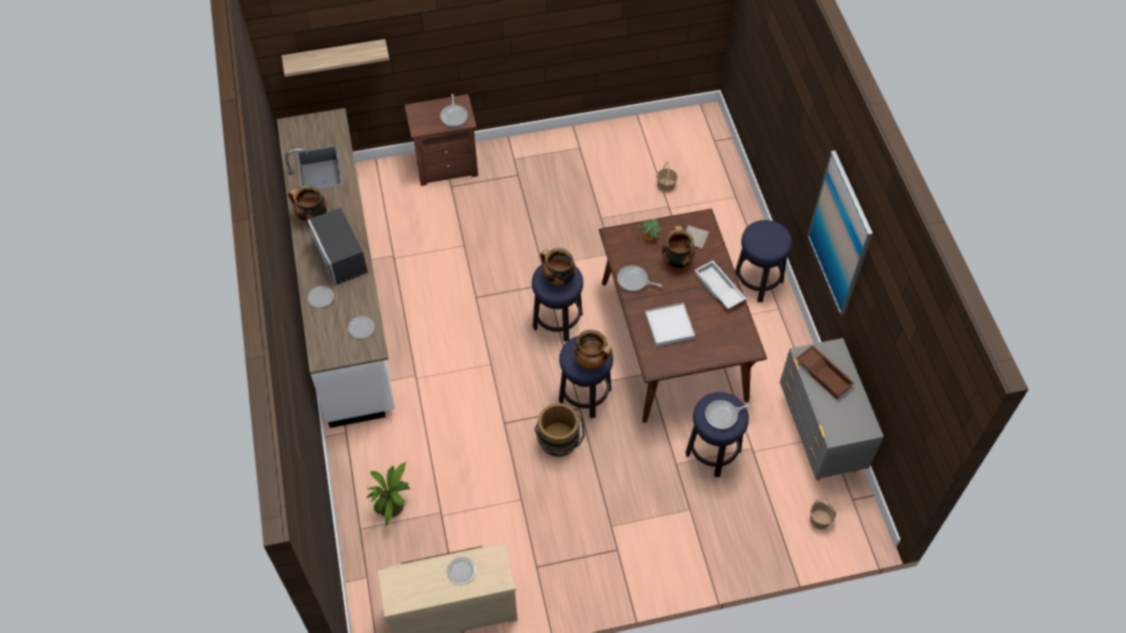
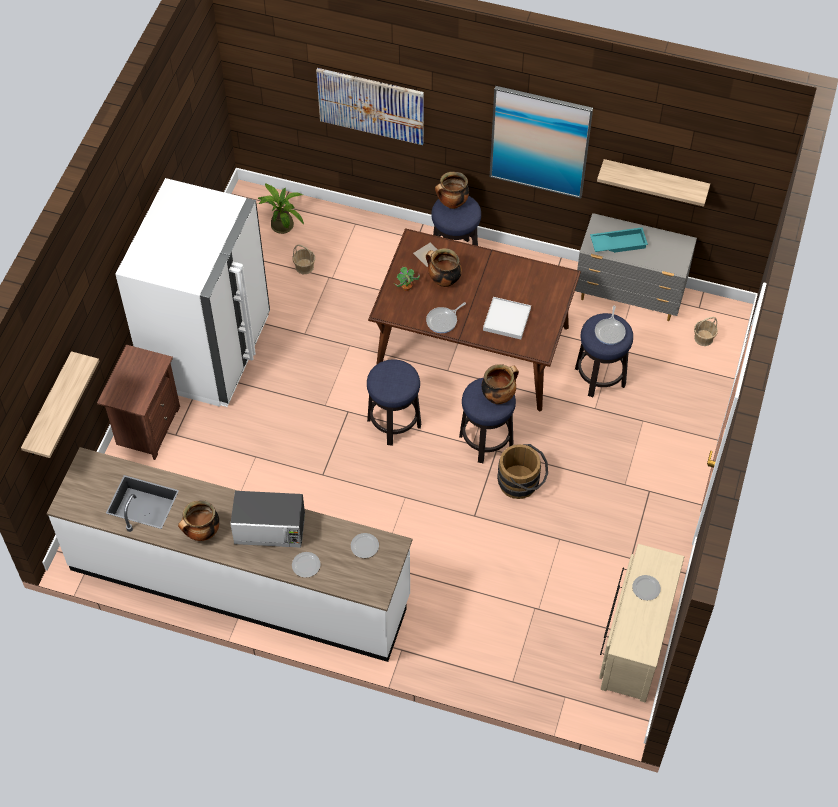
camera: 60 degrees left, 0 degrees up
potted plant [366,462,410,526] -> potted plant moved to [258,183,304,234]
frying pan [440,94,468,127] -> none
cooking pot [540,248,576,286] -> cooking pot moved to [435,172,469,209]
white tray [695,260,746,309] -> none
brown tray [796,345,855,399] -> turquoise tray [590,227,648,253]
none -> white fridge [115,178,270,407]
none -> picture [316,68,424,145]
none -> shelf [597,159,710,207]

